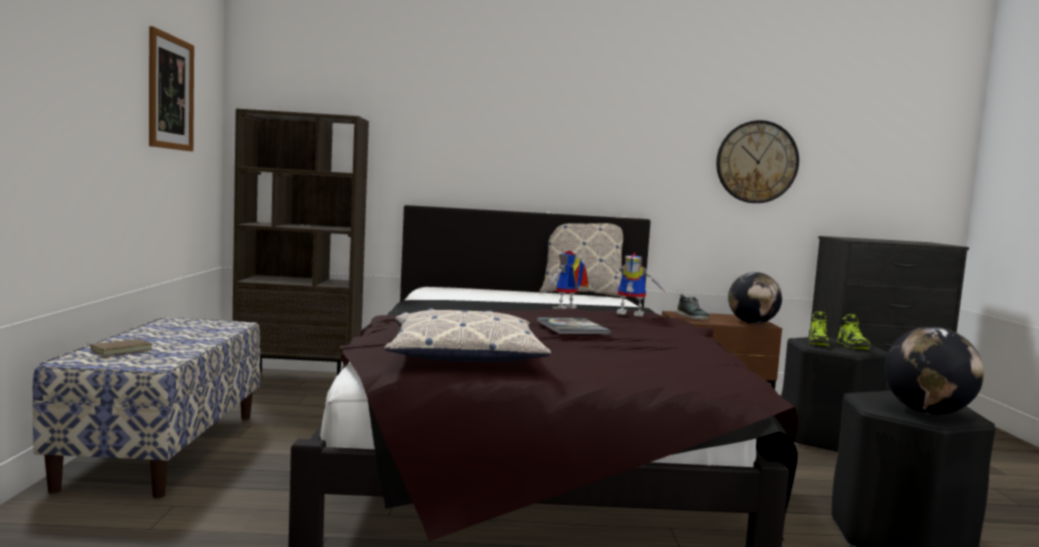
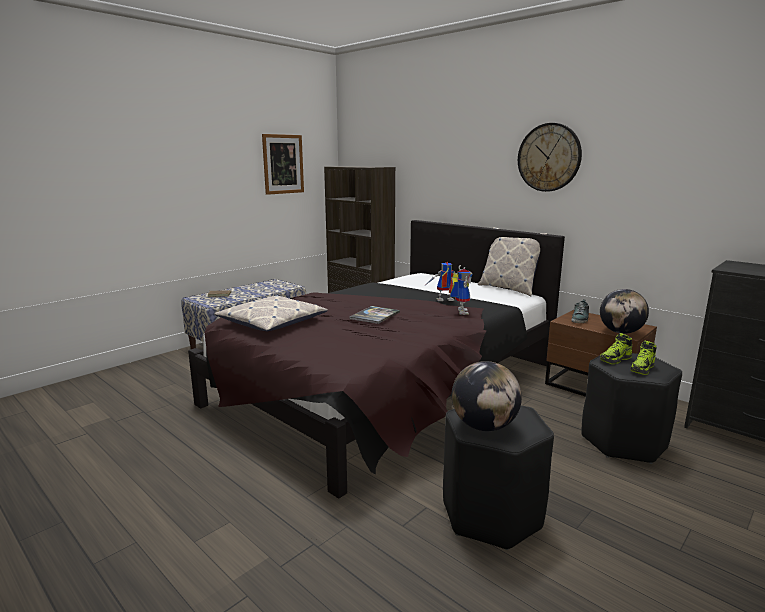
camera: 45 degrees right, 10 degrees up
toy robot [605,252,666,317] -> toy robot turned 150 degrees counterclockwise [449,269,473,315]
wall clock [716,120,799,203] -> wall clock moved to [518,123,582,192]

